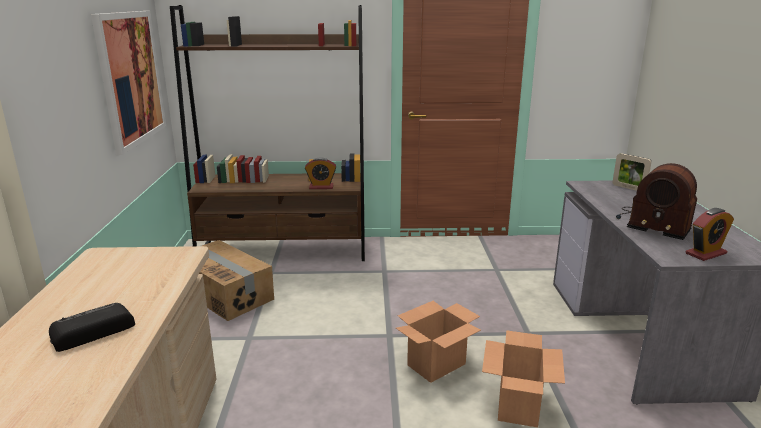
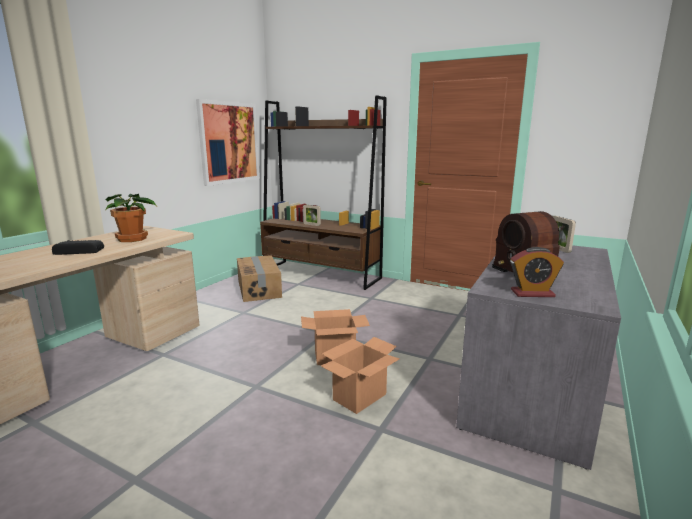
camera: 30 degrees right, 5 degrees down
alarm clock [305,157,336,189] -> none
none -> potted plant [105,194,156,242]
none -> picture frame [303,205,321,226]

